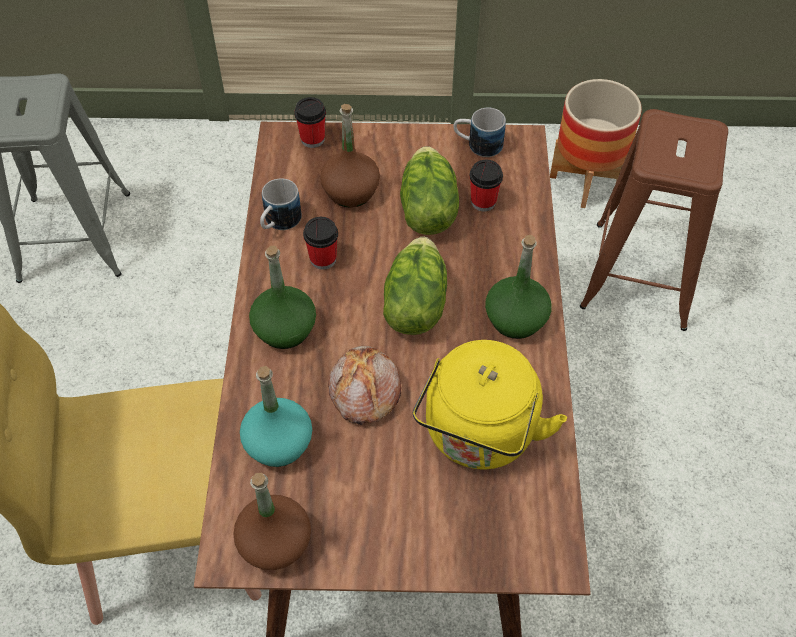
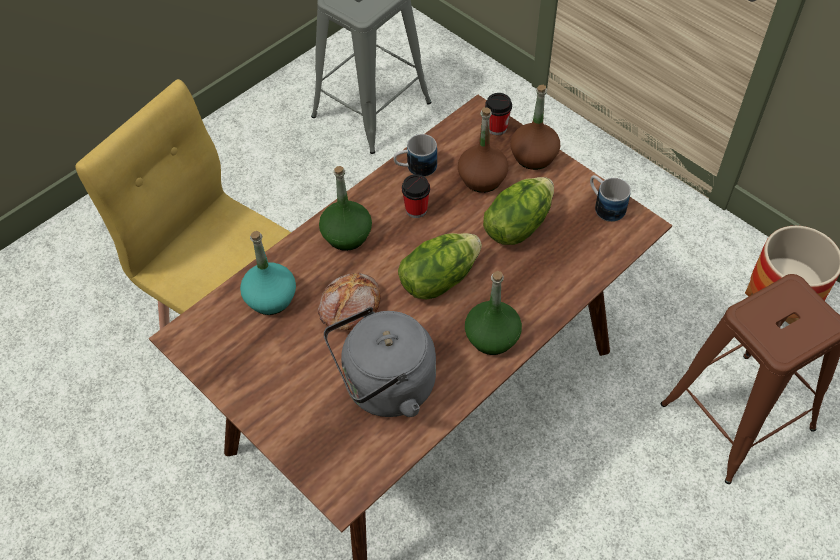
camera: 45 degrees right, 0 degrees up
brown bottle [233,473,311,570] -> brown bottle moved to [510,85,560,170]
yellow kettle [413,340,567,470] -> grey kettle [324,307,436,417]
cup [469,160,503,211] -> none

